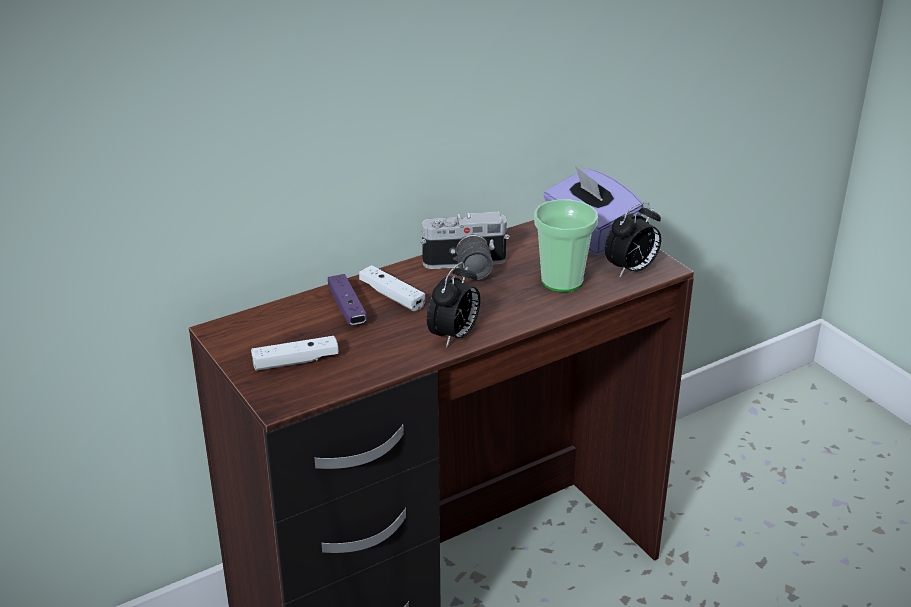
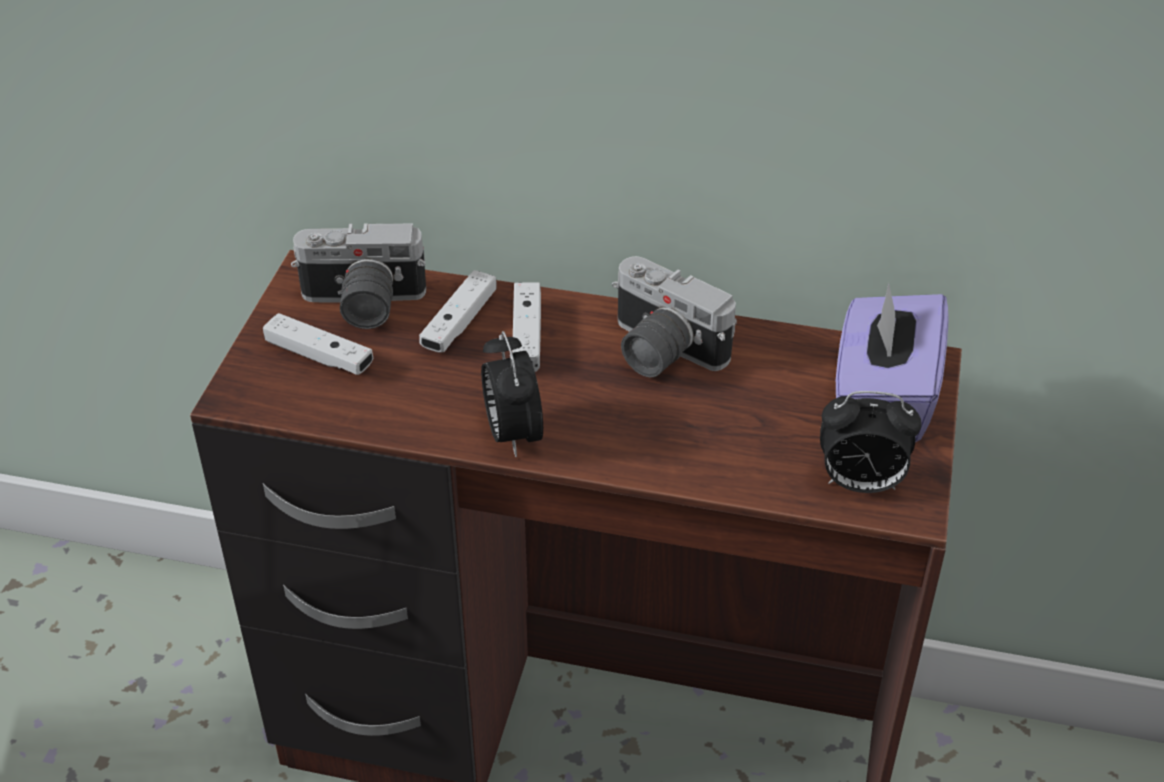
camera: 45 degrees right, 10 degrees up
purple game controller [328,274,367,325] -> white game controller [419,270,497,353]
alarm clock [427,262,480,347] -> alarm clock turned 90 degrees clockwise [481,331,543,457]
cup [534,199,598,292] -> none
none -> camera [291,223,426,329]

